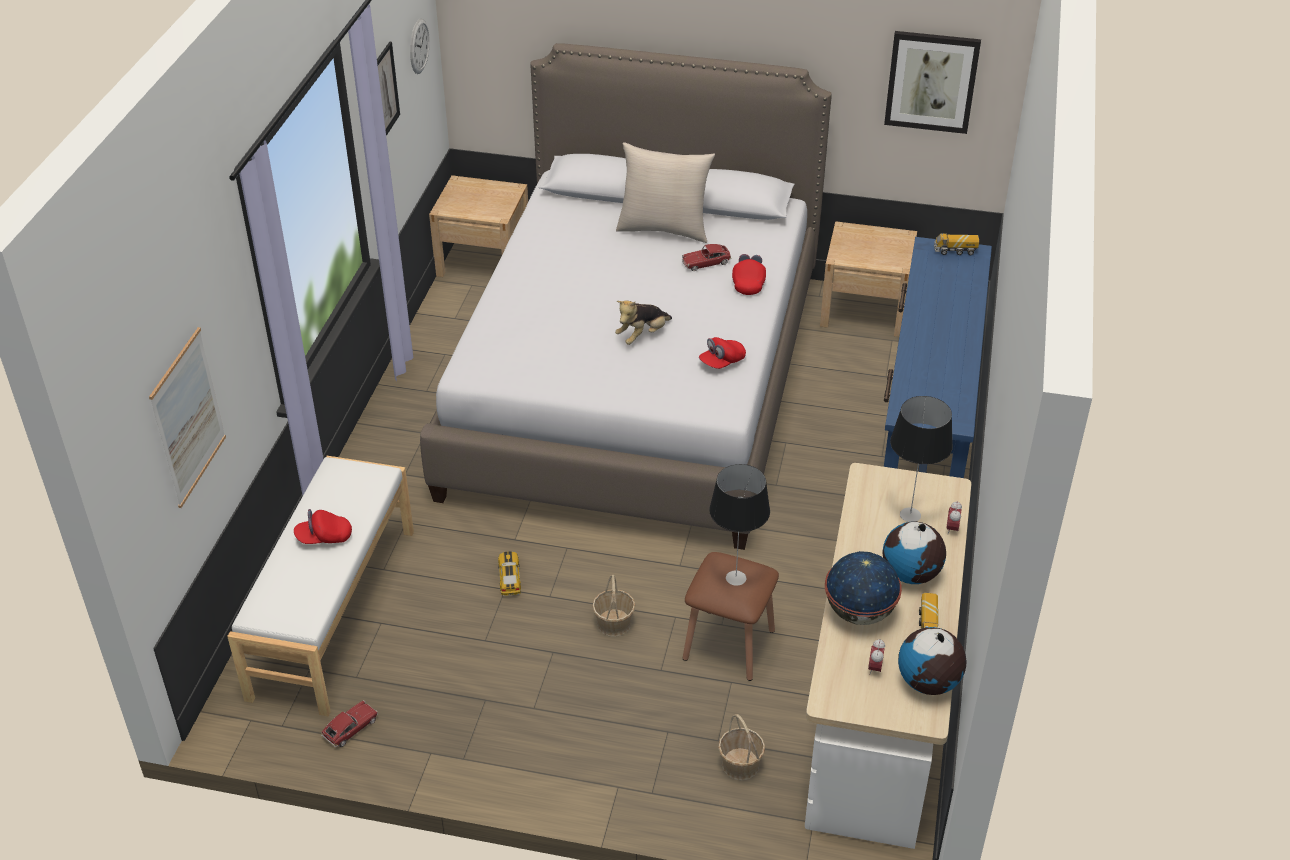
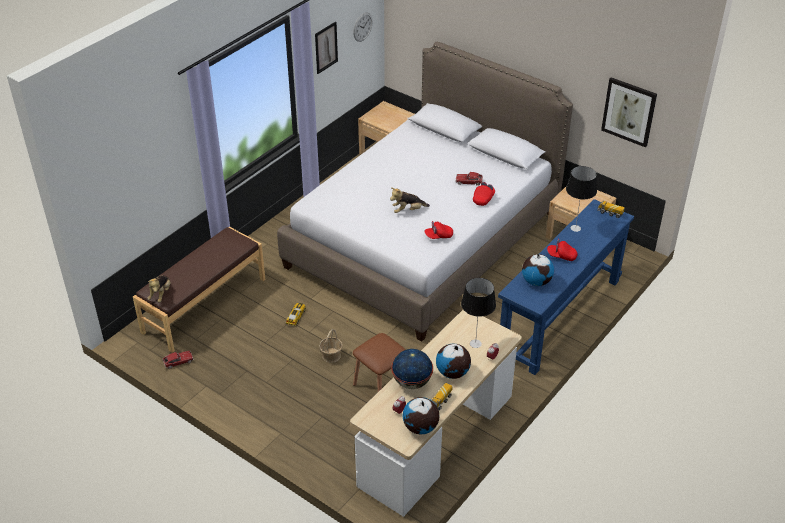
camera: 25 degrees right, 0 degrees up
picture [149,327,226,508] -> none
white bench [227,456,414,716] -> brown bench [133,227,265,353]
red cap [294,509,352,544] -> red cap moved to [547,239,578,261]
beige pillow [616,142,715,243] -> none
table lamp [709,464,770,586] -> table lamp moved to [566,166,597,232]
basket [718,714,765,781] -> none
none -> plush toy [147,275,171,303]
none -> globe [522,253,554,286]

